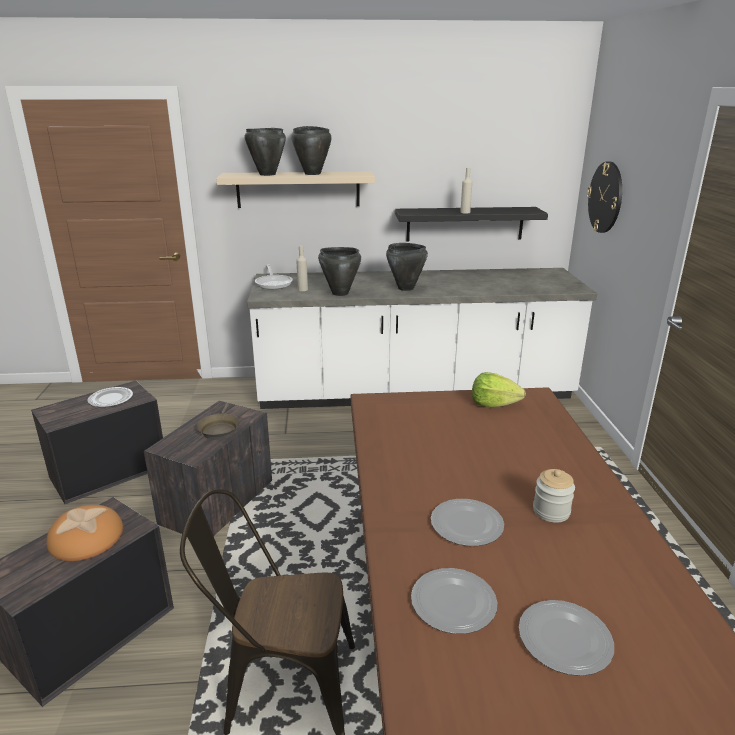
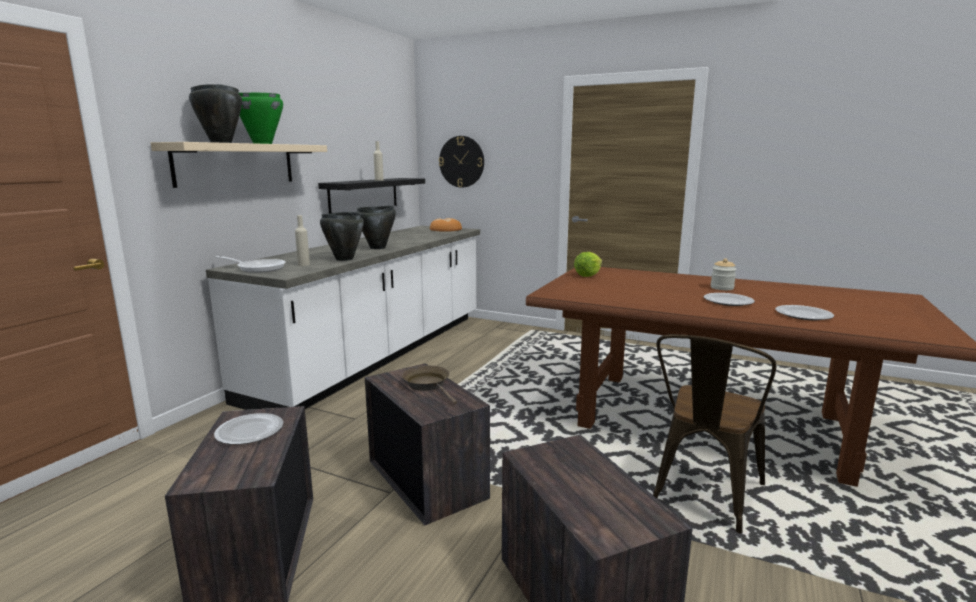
camera: 60 degrees left, 10 degrees down
bread [46,505,123,561] -> bread moved to [430,218,462,232]
brown frying pan [197,403,240,440] -> brown frying pan turned 150 degrees counterclockwise [402,366,457,404]
black cooking pot [291,126,332,175] -> green cooking pot [239,93,283,144]
plate [519,600,614,676] -> none

